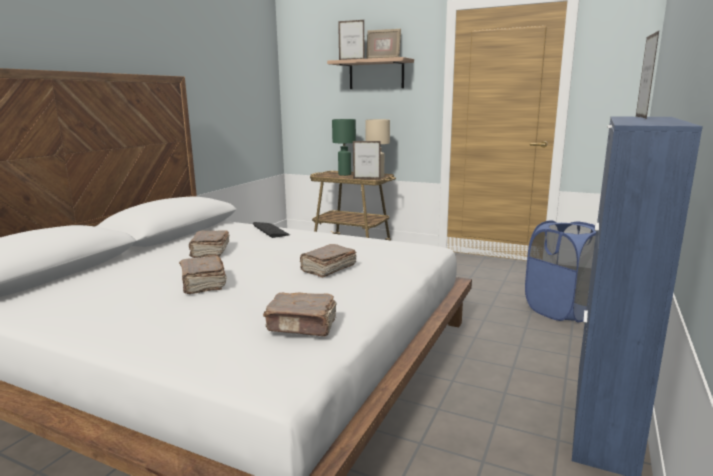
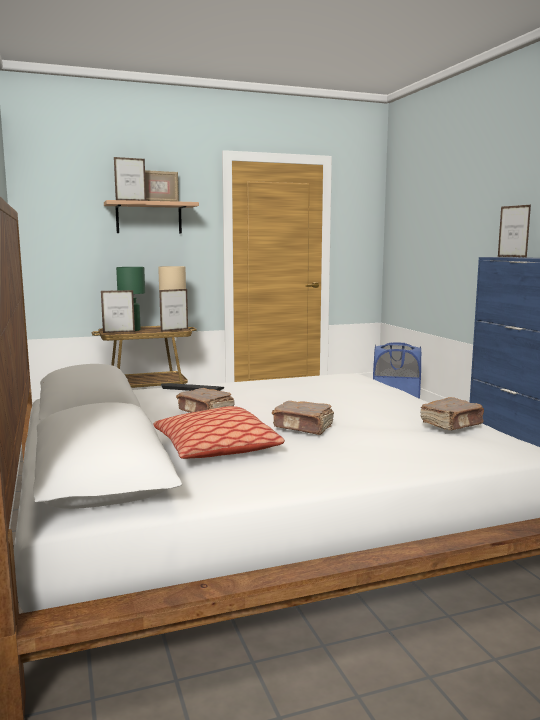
camera: 45 degrees left, 5 degrees down
brown book [299,244,357,278] -> none
none -> picture frame [101,290,135,333]
none -> pillow [153,406,285,459]

